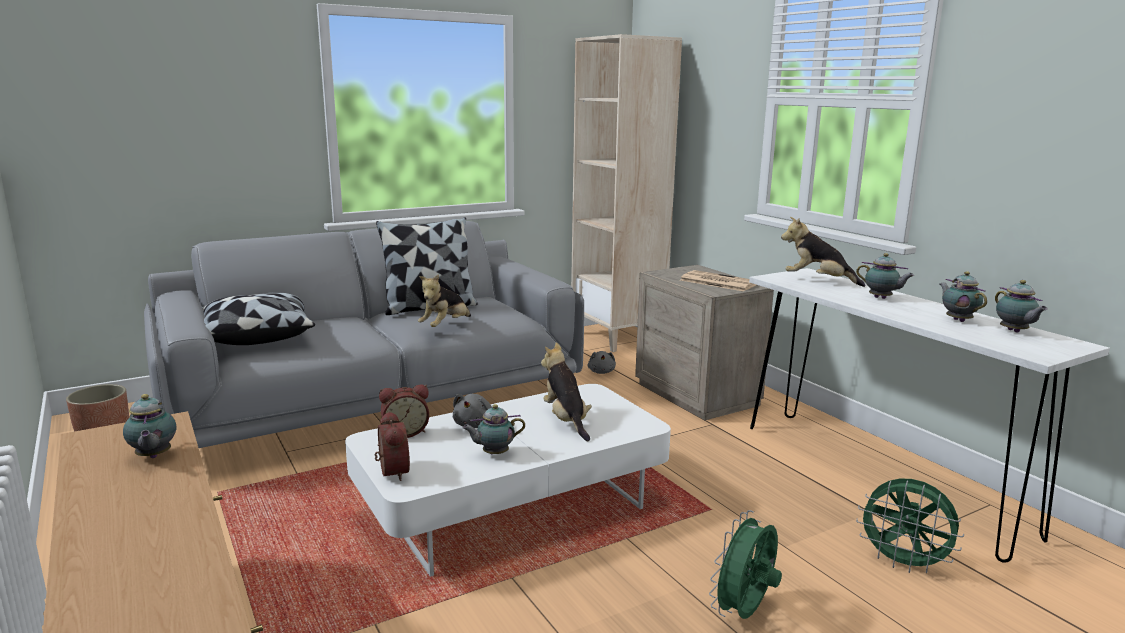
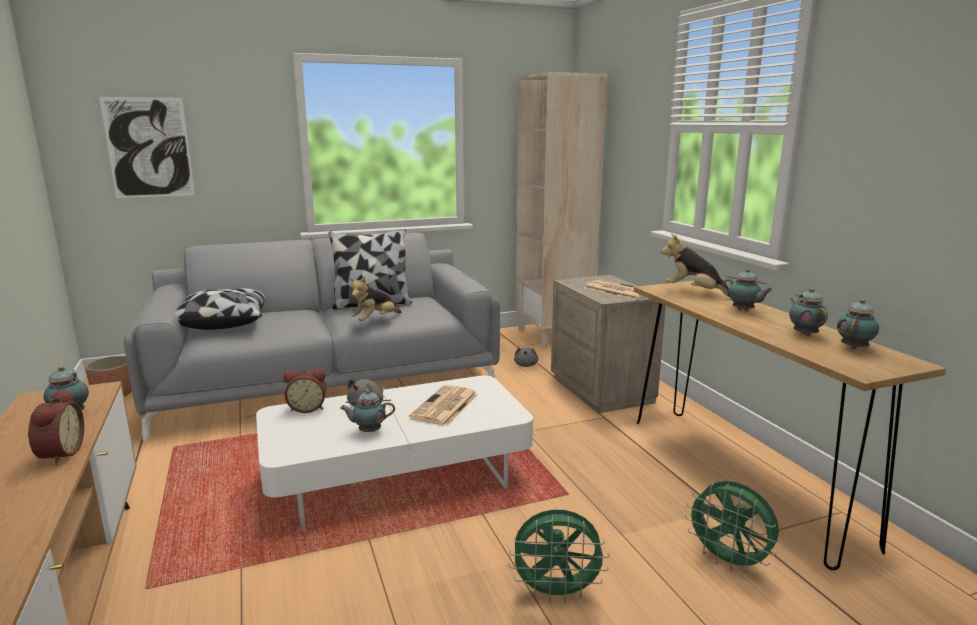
camera: 10 degrees right, 0 degrees up
alarm clock [375,411,410,481] -> alarm clock moved to [28,389,84,465]
plush toy [541,342,592,441] -> newspaper [409,385,478,426]
green fan [709,510,782,619] -> green fan turned 135 degrees counterclockwise [509,510,609,603]
white console table [749,268,1110,563] -> brown console table [634,281,946,570]
teapot [995,280,1048,333] -> teapot turned 135 degrees counterclockwise [837,299,879,350]
none -> picture [99,97,195,198]

